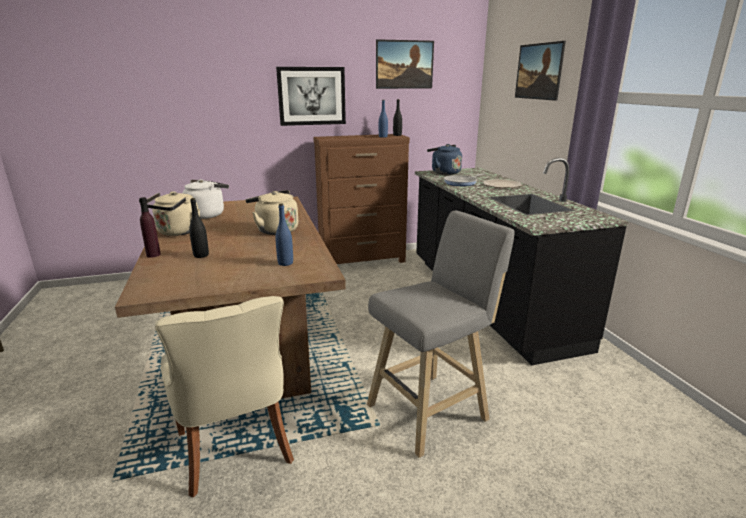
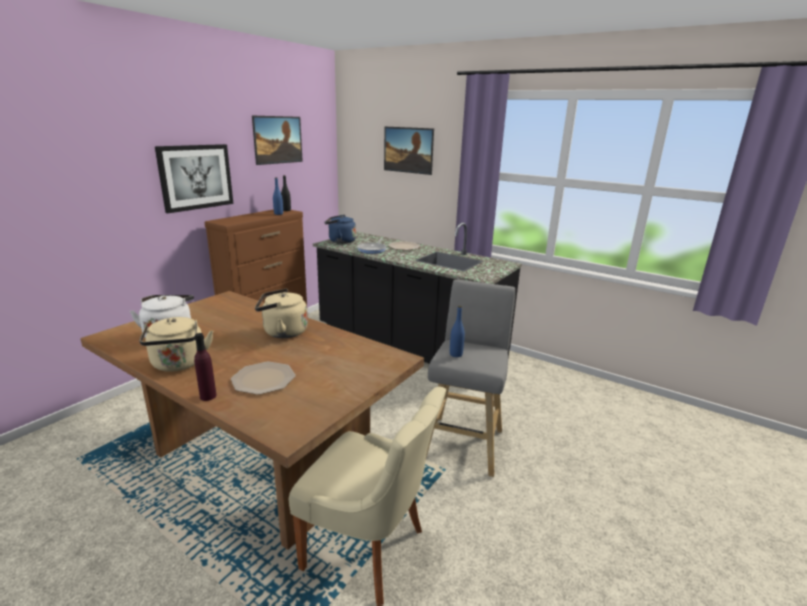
camera: 40 degrees left, 0 degrees up
black bottle [189,198,209,258] -> plate [231,362,296,395]
blue bottle [275,204,293,266] -> blue bottle moved to [450,306,465,357]

